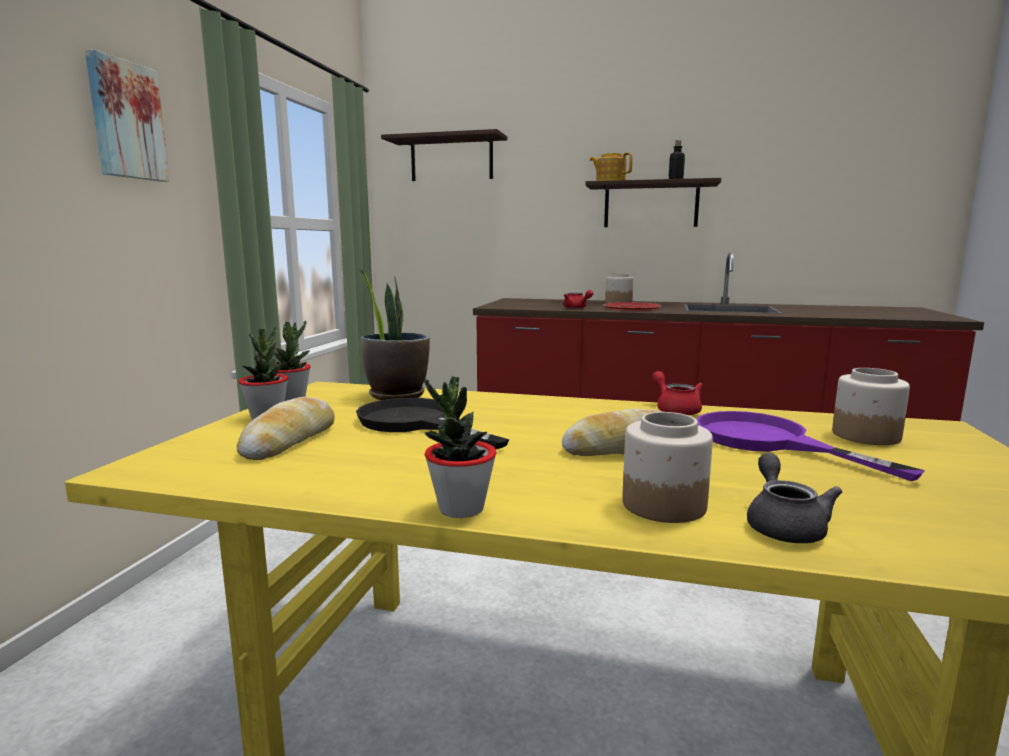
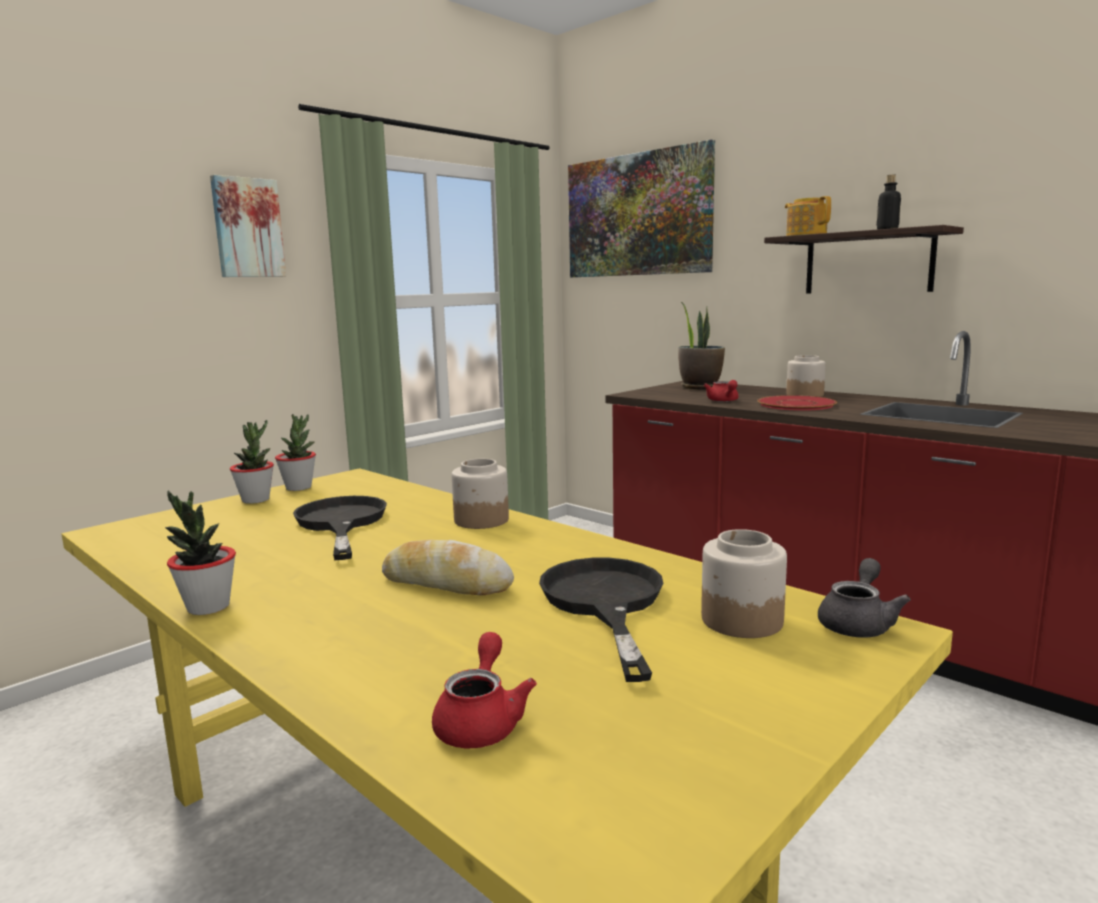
camera: 30 degrees right, 0 degrees up
bread [237,397,335,460] -> none
potted plant [359,269,430,400] -> potted plant moved to [678,302,725,390]
shelf [381,129,507,181] -> picture [568,140,715,277]
jar [622,412,713,523] -> jar moved to [452,459,509,529]
red teapot [652,371,703,415] -> red teapot moved to [432,632,537,748]
purple frying pan [696,411,925,481] -> black frying pan [539,558,664,682]
grey teapot [747,453,842,543] -> grey teapot moved to [818,558,911,638]

